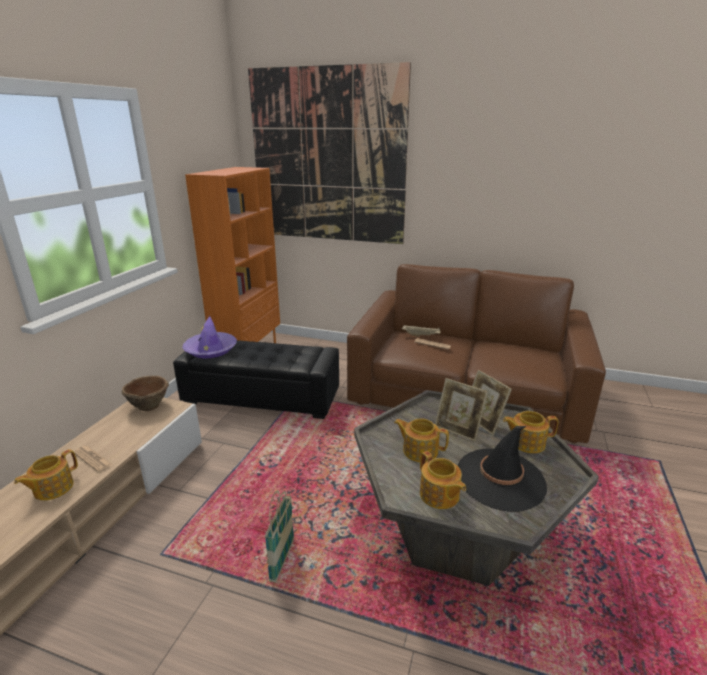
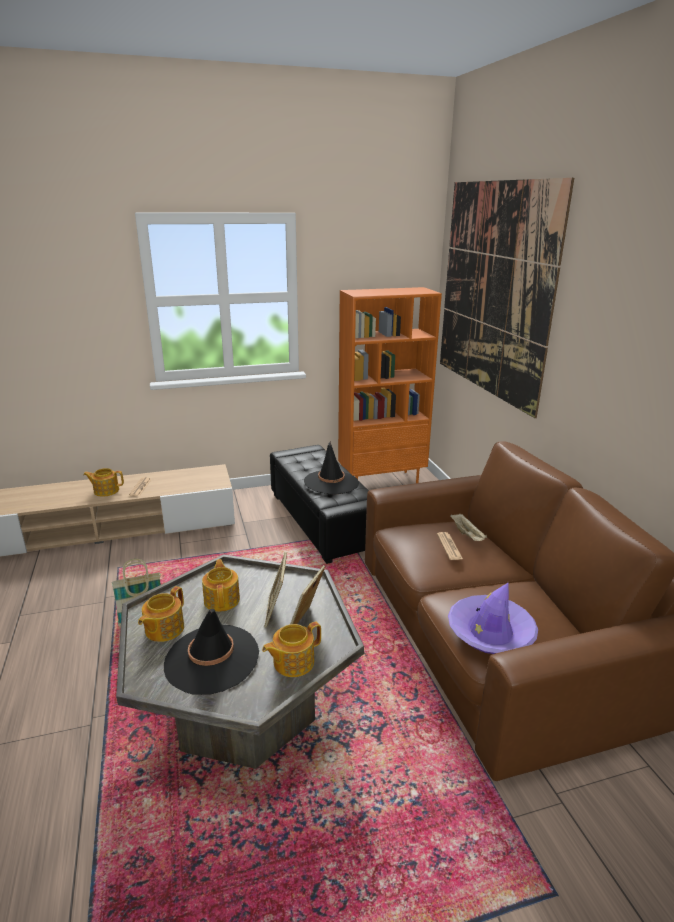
camera: 55 degrees right, 0 degrees up
brown bowl [121,376,169,411] -> none
purple hat [182,316,237,358] -> purple hat moved to [448,582,538,654]
teapot [503,411,559,453] -> teapot turned 90 degrees counterclockwise [262,621,321,677]
none -> black hat [304,441,359,494]

